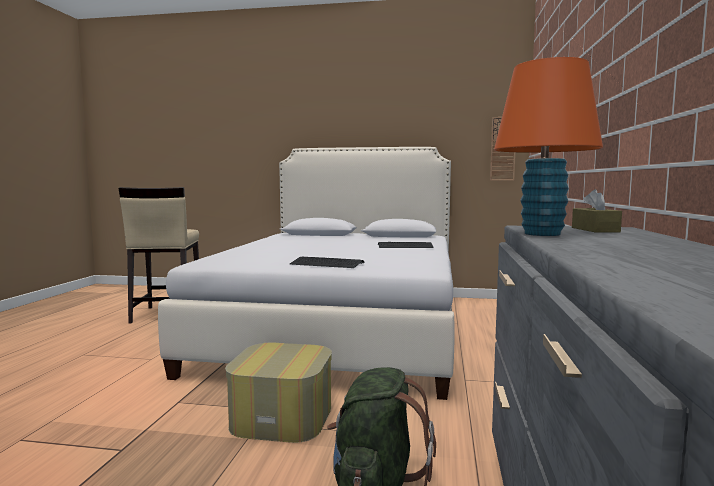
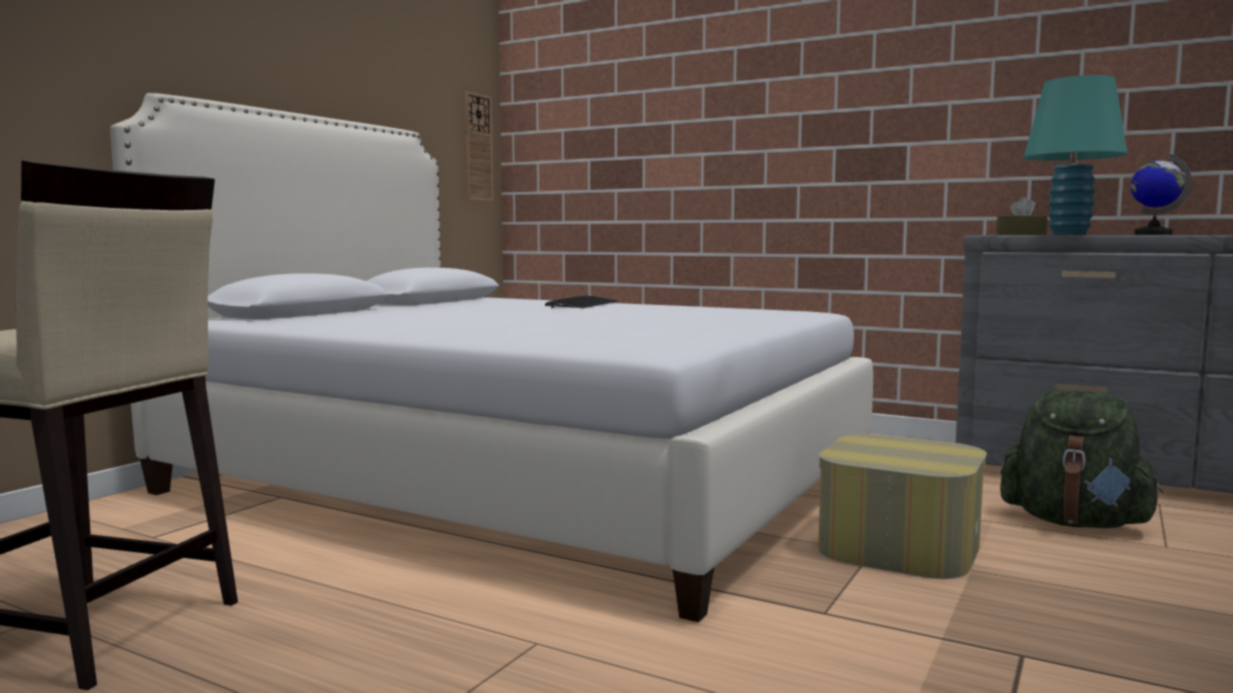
camera: 70 degrees left, 0 degrees up
keyboard [290,257,364,268] -> none
orange table lamp [494,57,603,236] -> turquoise table lamp [1024,75,1128,235]
none -> globe [1131,154,1192,235]

